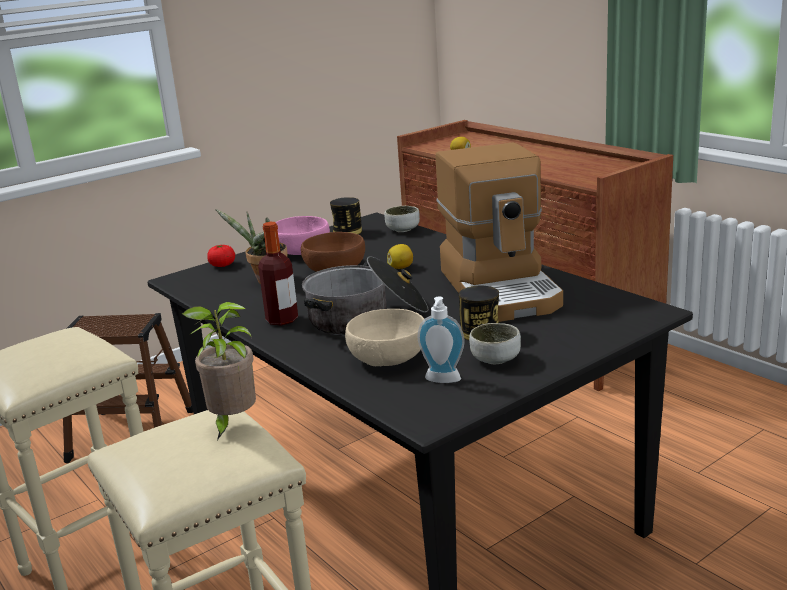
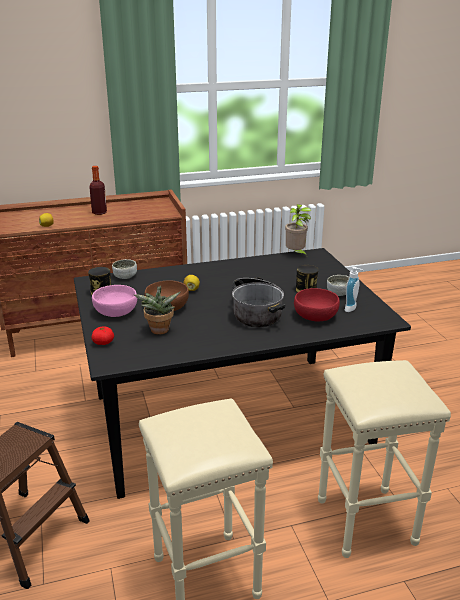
camera: 70 degrees left, 5 degrees up
potted plant [182,302,256,440] -> potted plant moved to [285,204,311,256]
bottle [258,222,298,325] -> bottle moved to [89,166,107,215]
beige bowl [345,309,424,366] -> red bowl [294,288,340,322]
coffee machine [436,143,563,322] -> none

